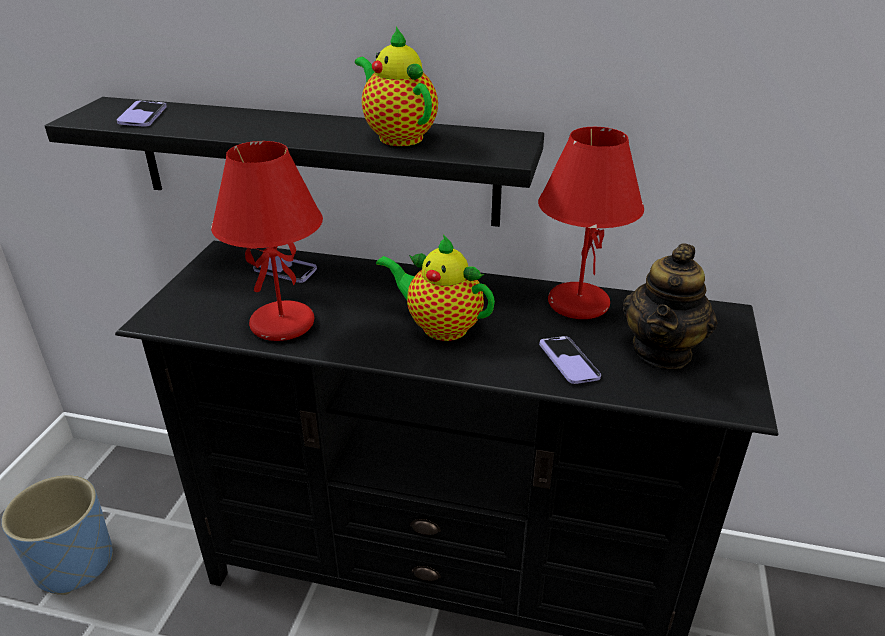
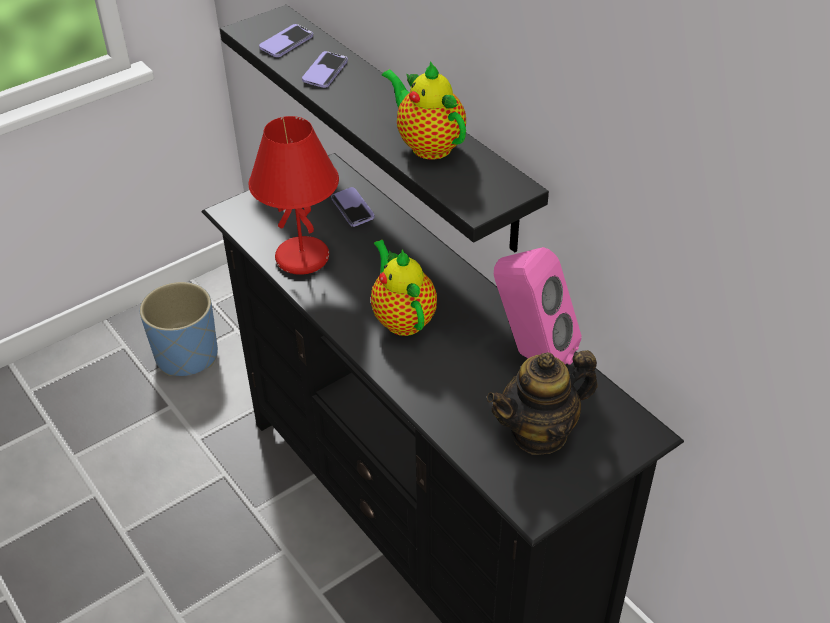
camera: 40 degrees right, 10 degrees up
teapot [355,27,438,146] -> teapot turned 45 degrees counterclockwise [382,61,466,160]
red table lamp [538,127,644,319] -> pink speaker [494,247,582,365]
phone [539,336,601,384] -> phone moved to [302,51,348,88]

